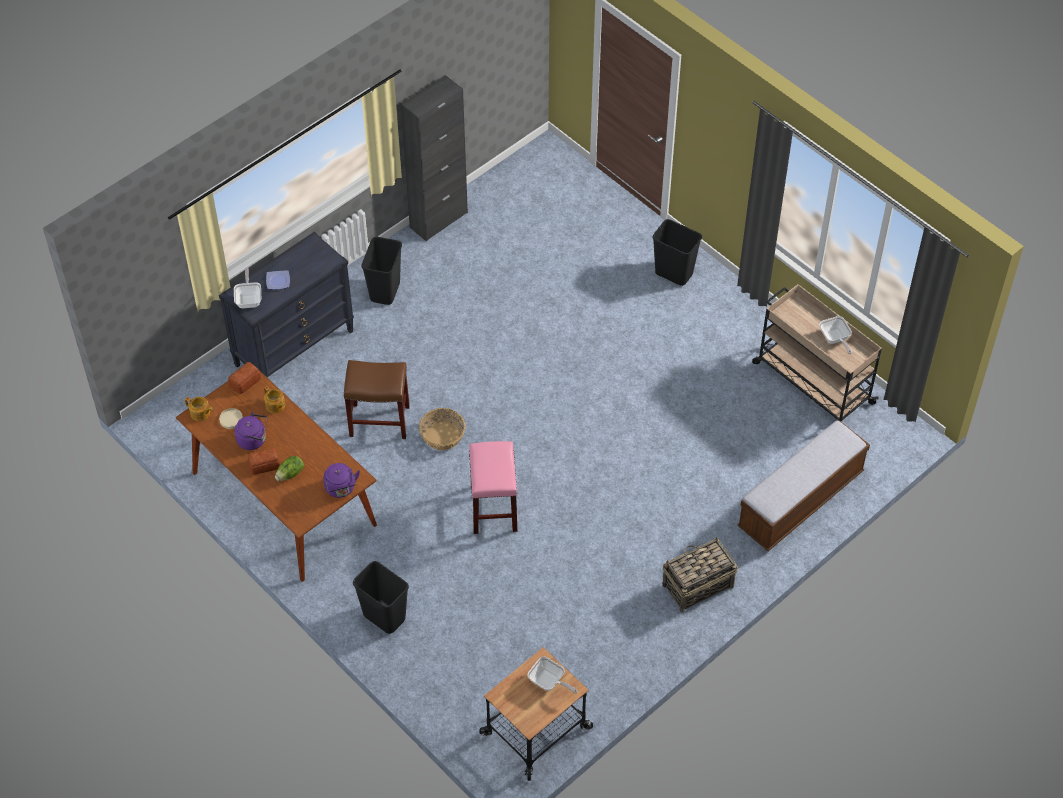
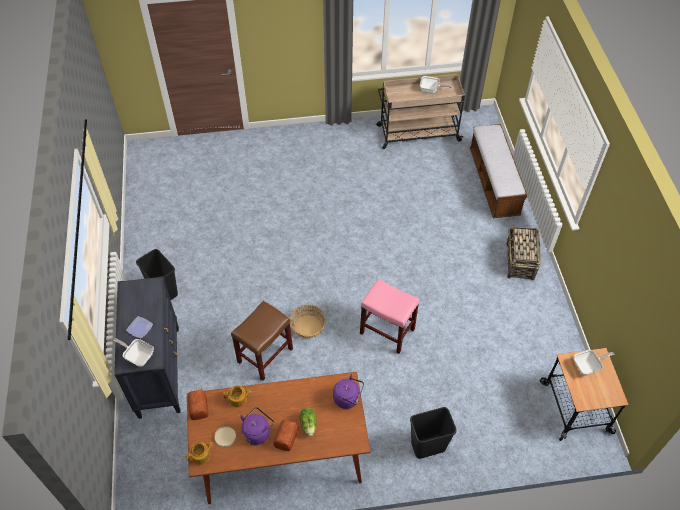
camera: 55 degrees left, 0 degrees up
black cabinet [401,75,468,241] -> none
black trash can [652,219,702,286] -> none

